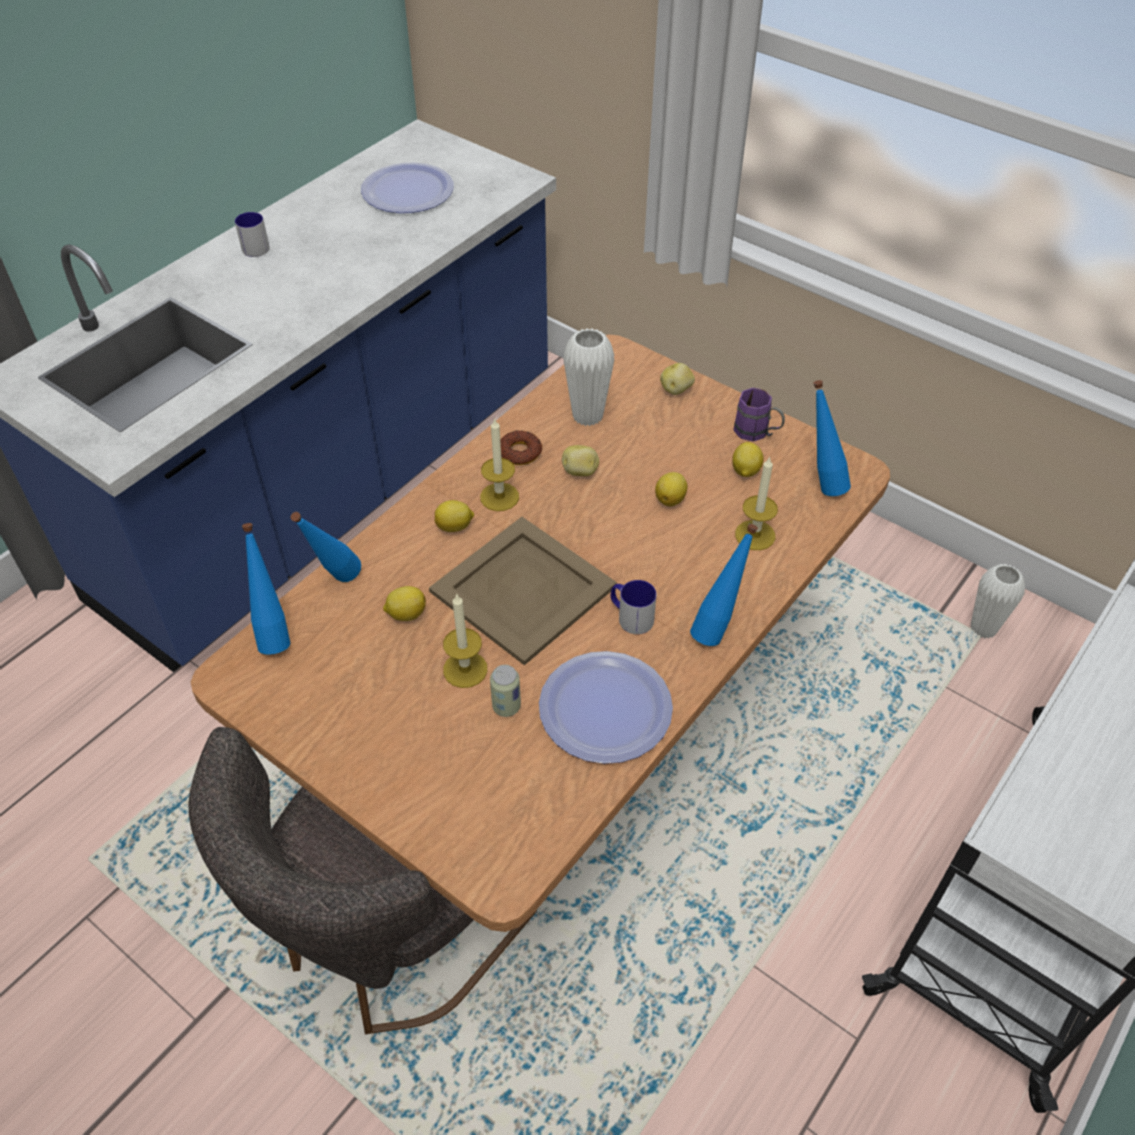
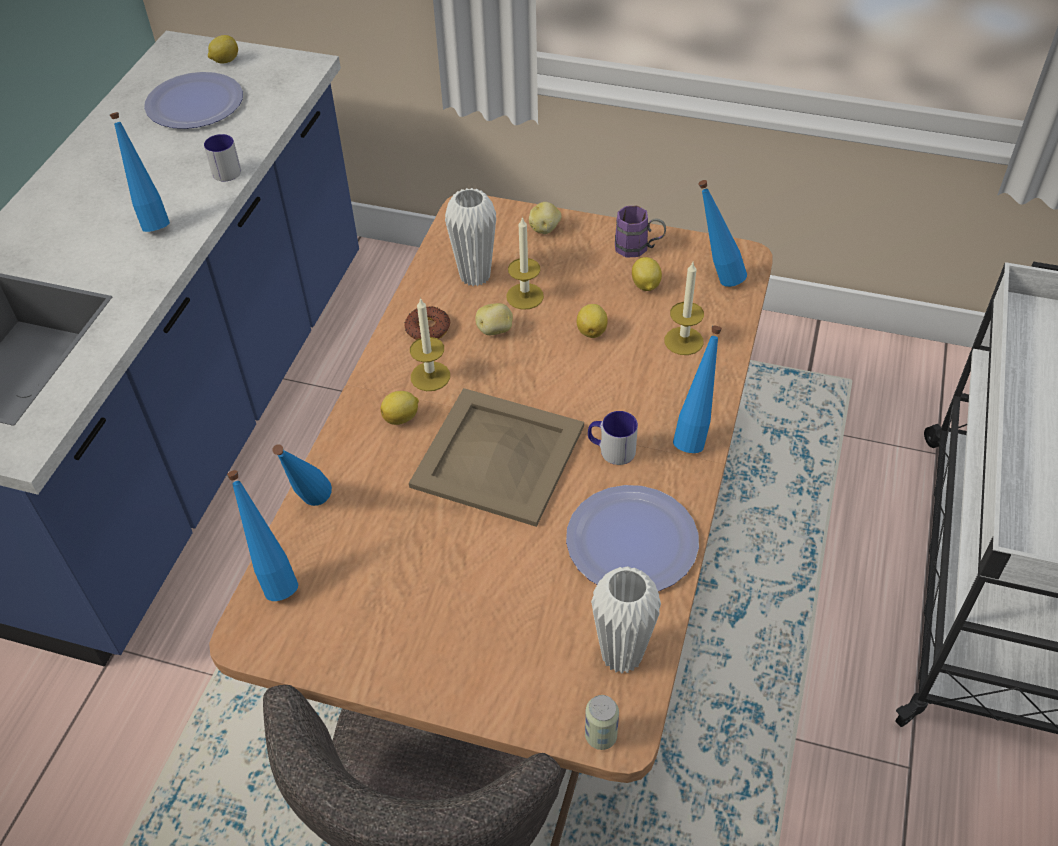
camera: 20 degrees left, 0 degrees up
mug [235,212,270,257] -> mug moved to [204,134,241,181]
lemon [383,586,426,621] -> lemon moved to [208,35,238,63]
candle [443,593,487,688] -> candle moved to [506,216,544,310]
can [490,665,521,717] -> can moved to [585,695,619,750]
white vase [970,564,1025,639] -> white vase moved to [591,566,661,674]
none -> blue bottle [110,112,170,232]

